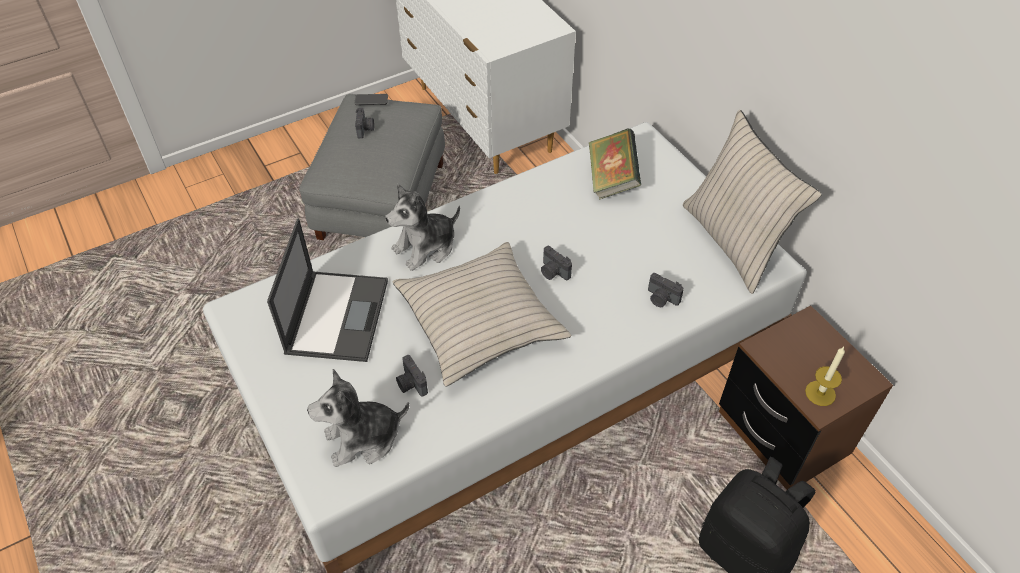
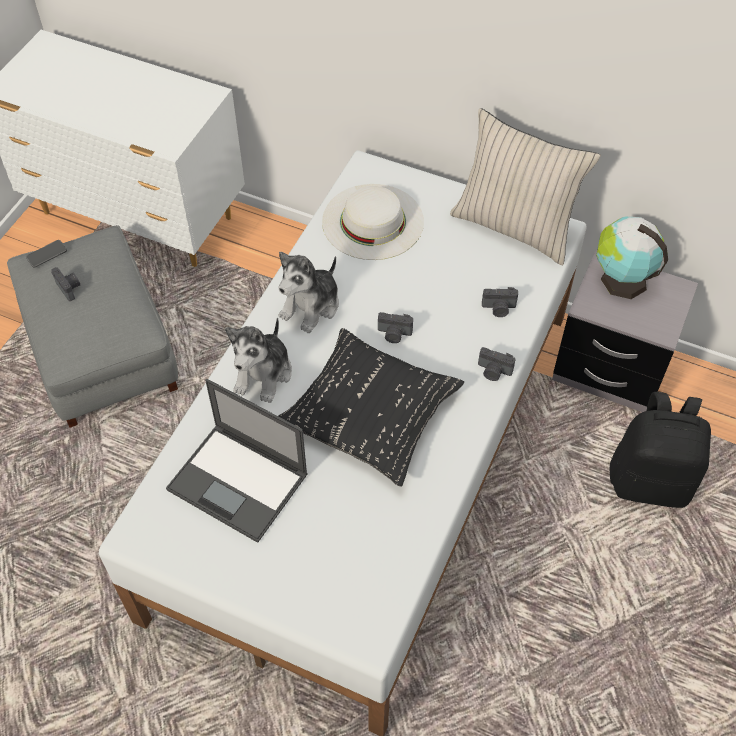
camera: 35 degrees left, 5 degrees up
laptop [267,218,388,362] -> laptop turned 150 degrees clockwise [166,379,308,543]
plush toy [307,369,409,467] -> plush toy moved to [279,252,339,333]
beige pillow [393,242,571,387] -> black pillow [278,328,464,487]
camera [396,355,428,397] -> camera moved to [478,347,516,381]
book [589,128,641,200] -> white hat [322,184,424,260]
brown nightstand [719,305,893,490] -> grey nightstand [552,250,698,412]
candle [805,347,845,406] -> none
none -> globe [596,217,668,299]

